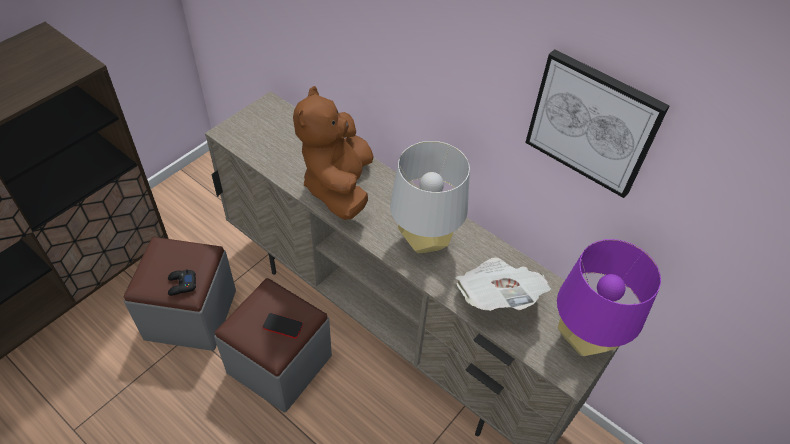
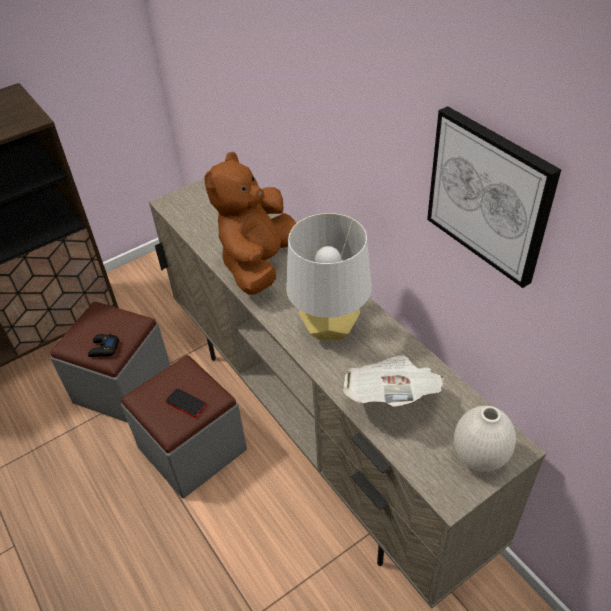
camera: 20 degrees right, 5 degrees down
purple table lamp [557,239,661,356] -> white vase [454,406,516,472]

